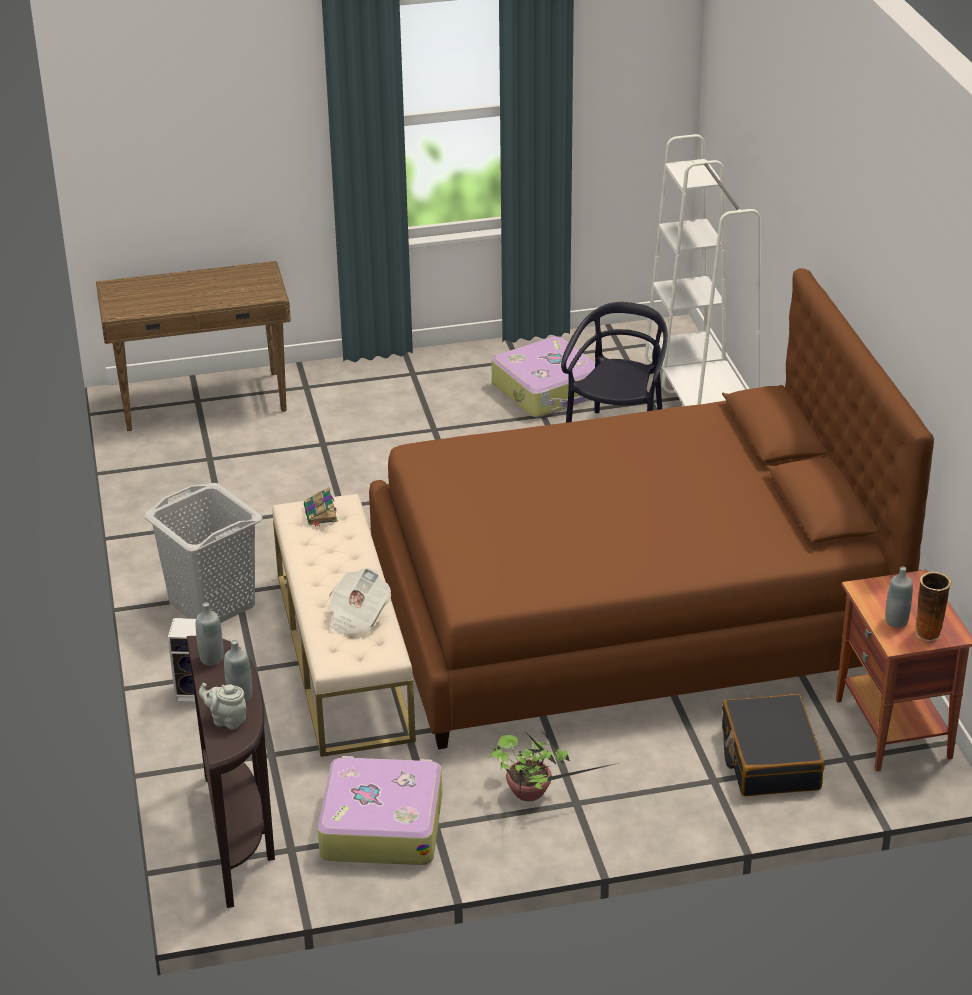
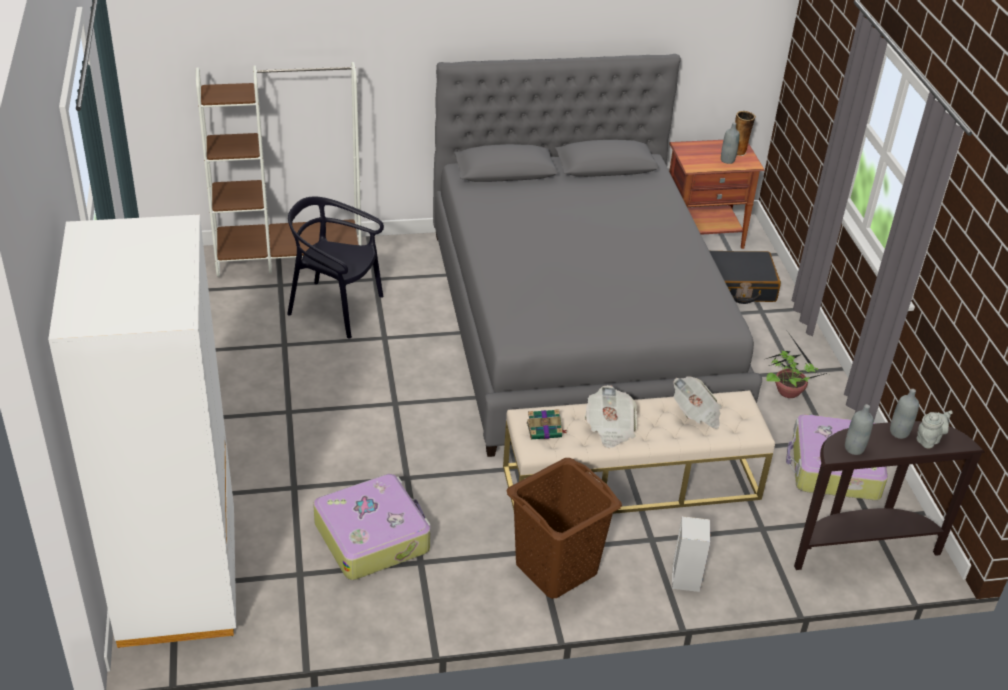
camera: 90 degrees left, 5 degrees up
brown console table [96,261,291,431] -> white wardrobe [48,215,236,648]
grey laundry basket [143,483,263,623] -> brown laundry basket [506,458,622,599]
grey teapot [199,683,247,730] -> grey teapot turned 150 degrees counterclockwise [916,410,953,448]
brown bed [369,268,934,749] -> grey bed [433,54,762,457]
suitcase [491,336,595,417] -> suitcase moved to [313,474,431,580]
white clothes rack [645,134,760,406] -> brown clothes rack [196,62,362,277]
none -> newspaper [585,385,637,448]

